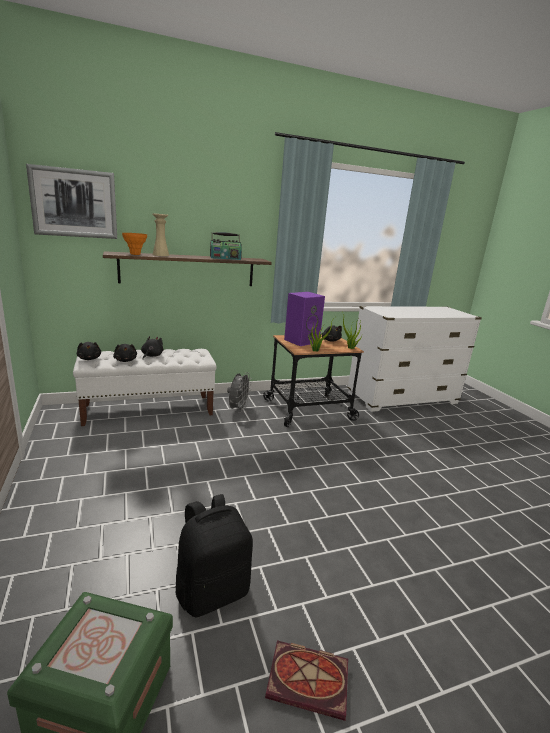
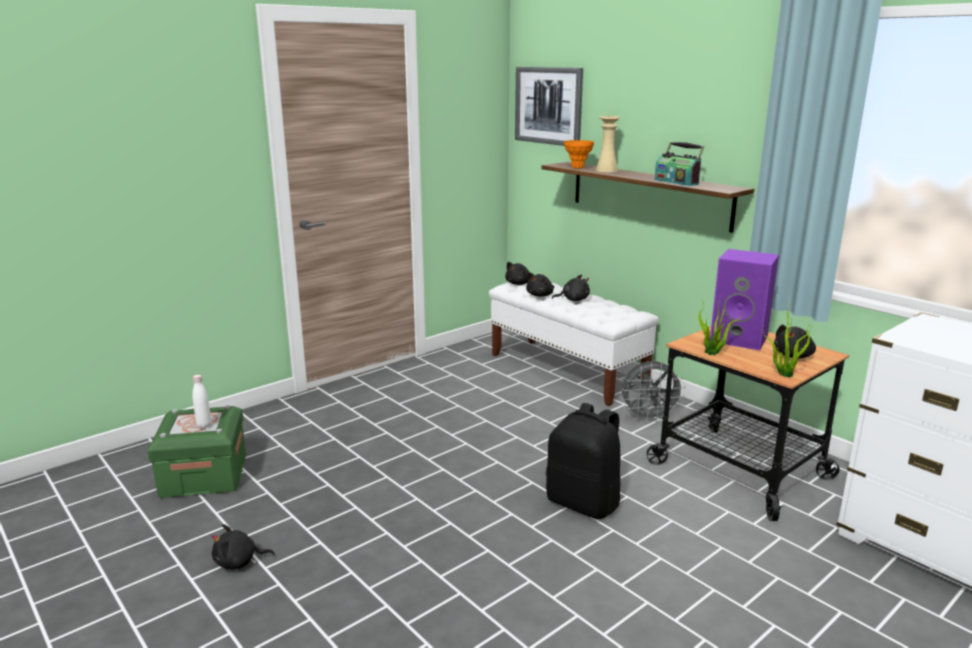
camera: 70 degrees right, 0 degrees up
black backpack [175,494,253,617] -> black backpack moved to [546,403,620,519]
book [265,640,348,721] -> black plush toy [211,524,274,570]
none -> white bottle [192,375,211,428]

